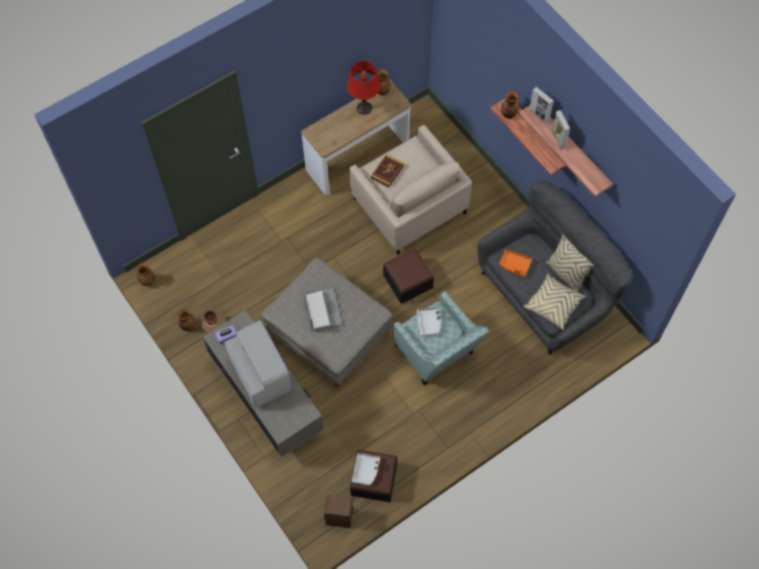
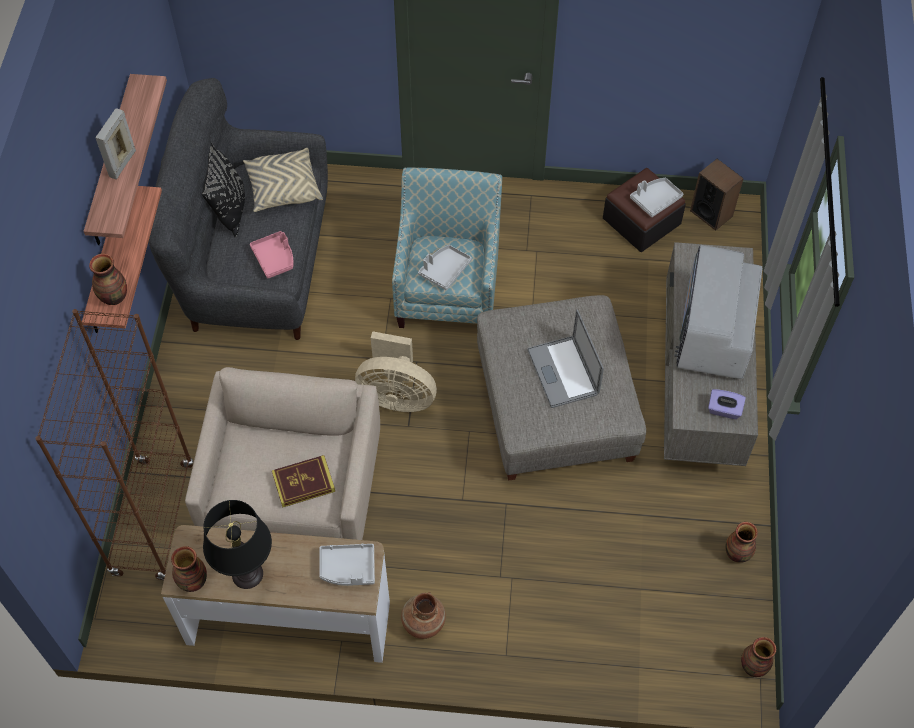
camera: 140 degrees left, 5 degrees down
brown vase [201,310,226,333] -> brown vase moved to [401,592,446,639]
laptop [301,280,342,332] -> laptop turned 45 degrees counterclockwise [527,309,604,408]
red table lamp [347,61,381,115] -> black table lamp [203,500,272,589]
ottoman [383,249,434,304] -> beige fan [355,331,437,412]
orange tray [500,249,532,277] -> pink tray [250,231,294,279]
picture frame [529,87,554,123] -> none
beige pillow [546,234,594,292] -> black pillow [202,141,245,238]
none -> brown bookcase [35,309,193,580]
none -> grey tray [319,544,375,586]

